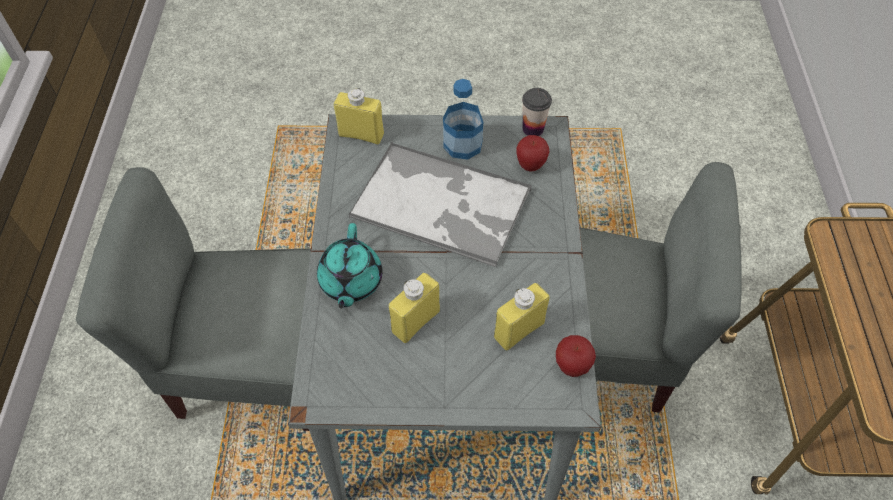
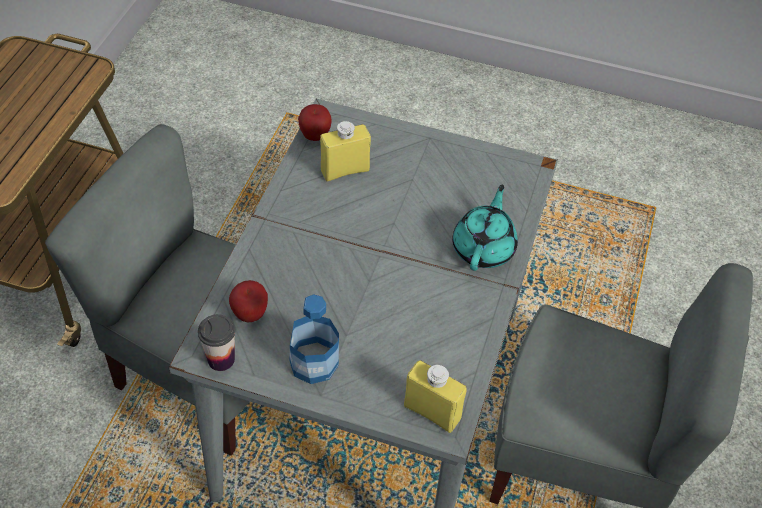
camera: 165 degrees left, 5 degrees down
tray [348,142,532,267] -> none
yellow bottle [389,273,440,343] -> none

